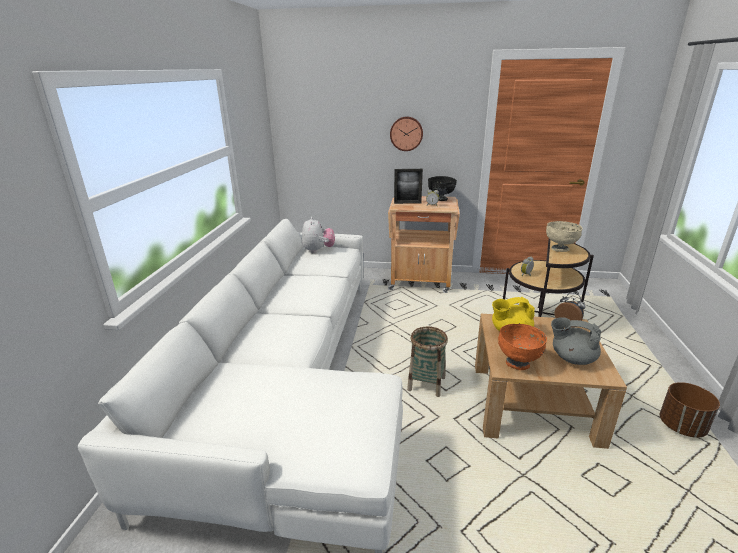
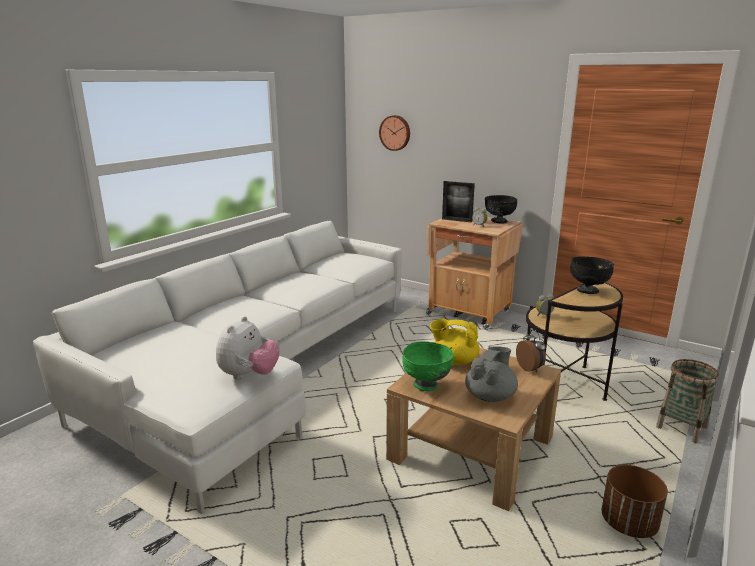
camera: 25 degrees right, 5 degrees down
plush toy [302,217,335,253] -> plush toy moved to [216,316,280,379]
wall clock [390,117,423,151] -> wall clock moved to [379,115,410,151]
basket [407,327,448,397] -> basket moved to [656,359,719,443]
orange bowl [498,324,547,370] -> green bowl [402,342,454,391]
beige bowl [546,221,582,252] -> black bowl [570,256,614,294]
grey teapot [551,317,601,365] -> grey teapot turned 75 degrees clockwise [465,346,518,402]

